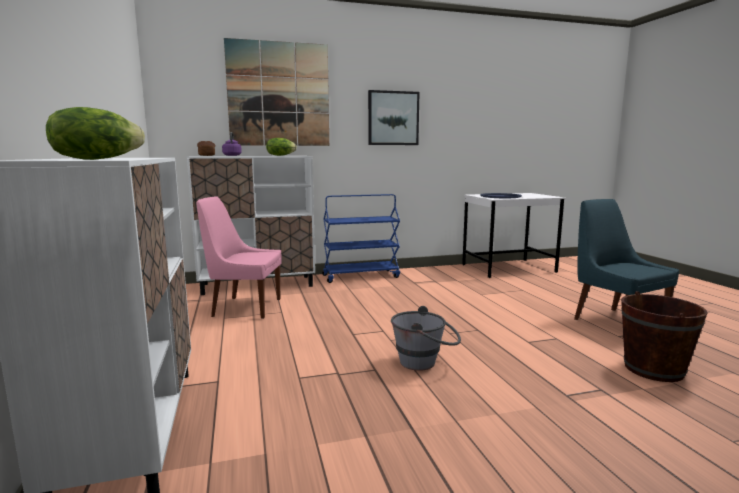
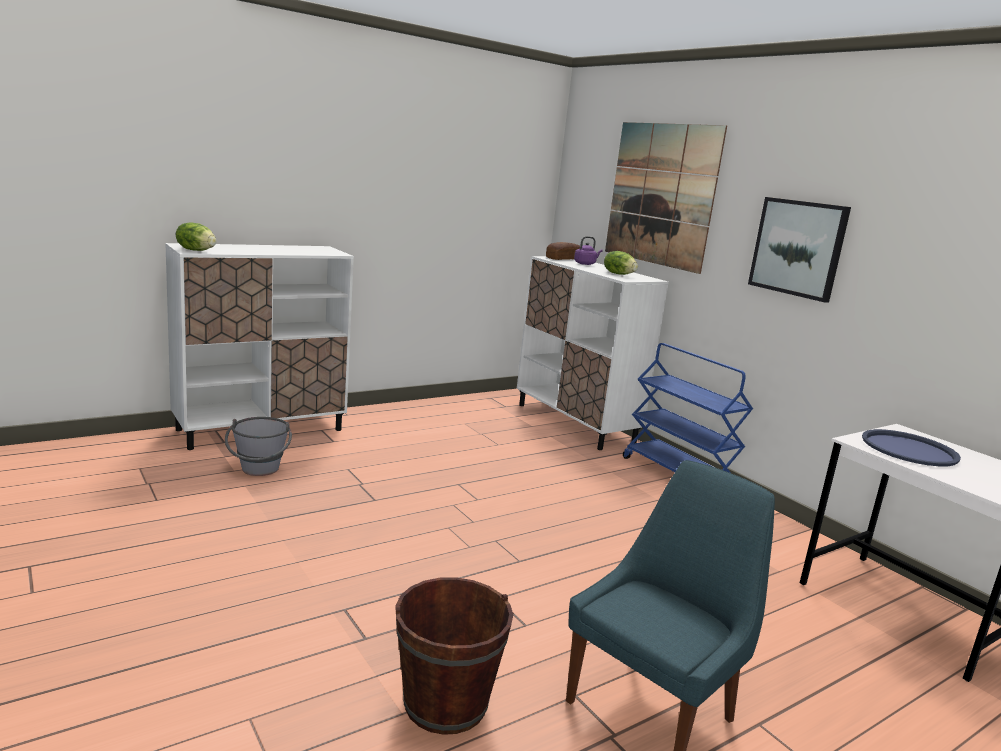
camera: 70 degrees right, 5 degrees up
pink chair [196,196,282,319] -> none
grey bucket [391,306,461,371] -> grey bucket moved to [225,417,292,476]

